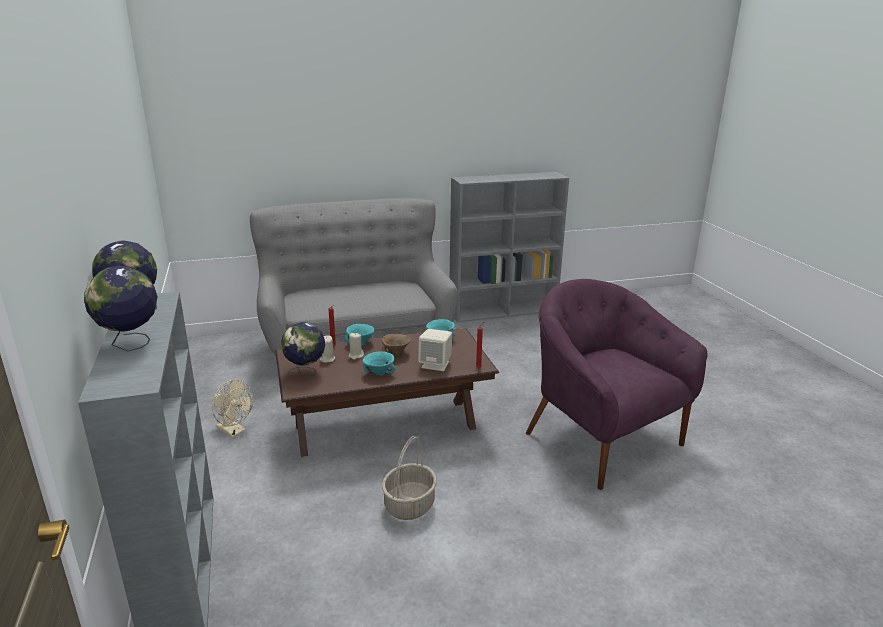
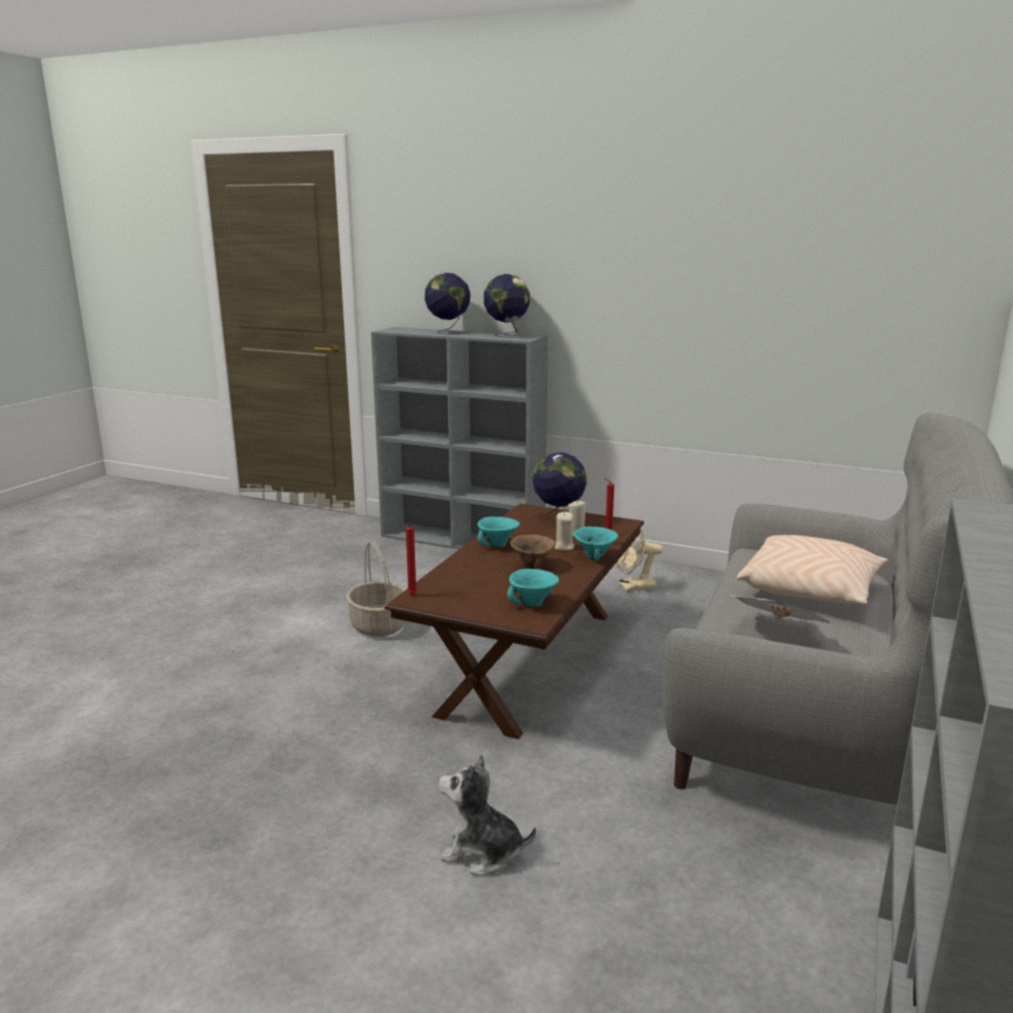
camera: 130 degrees right, 5 degrees down
beige speaker [418,329,452,371] -> none
purple armchair [526,279,708,490] -> none
none -> plush toy [438,755,536,875]
none -> newspaper [731,595,830,623]
none -> beige pillow [737,535,888,605]

